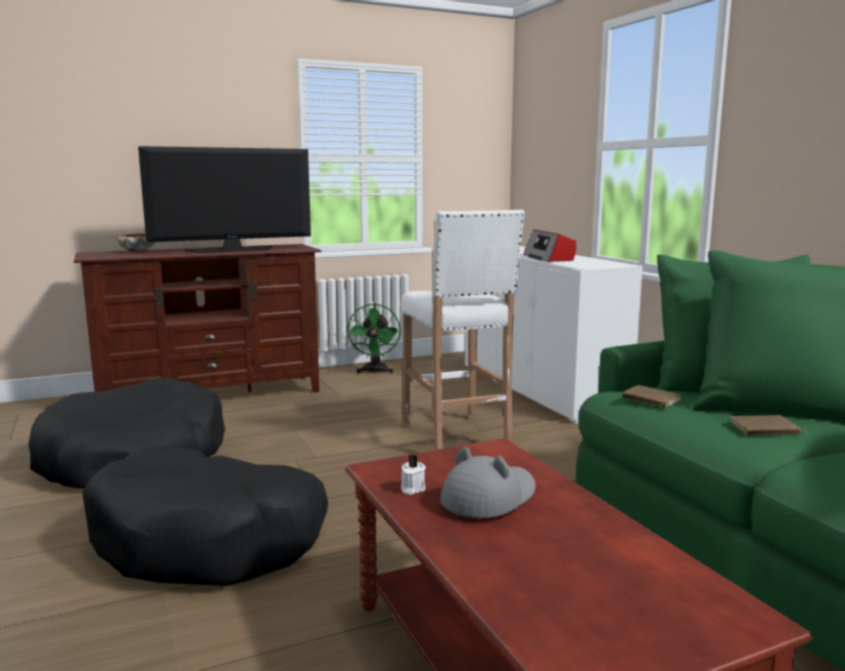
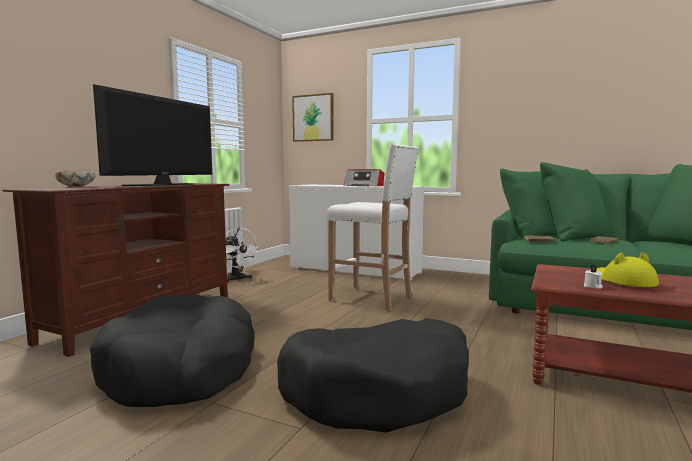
camera: 40 degrees left, 5 degrees down
green fan [347,303,401,374] -> white fan [225,227,260,282]
grey hat [440,447,536,518] -> yellow hat [596,252,659,287]
none -> picture [292,93,334,142]

